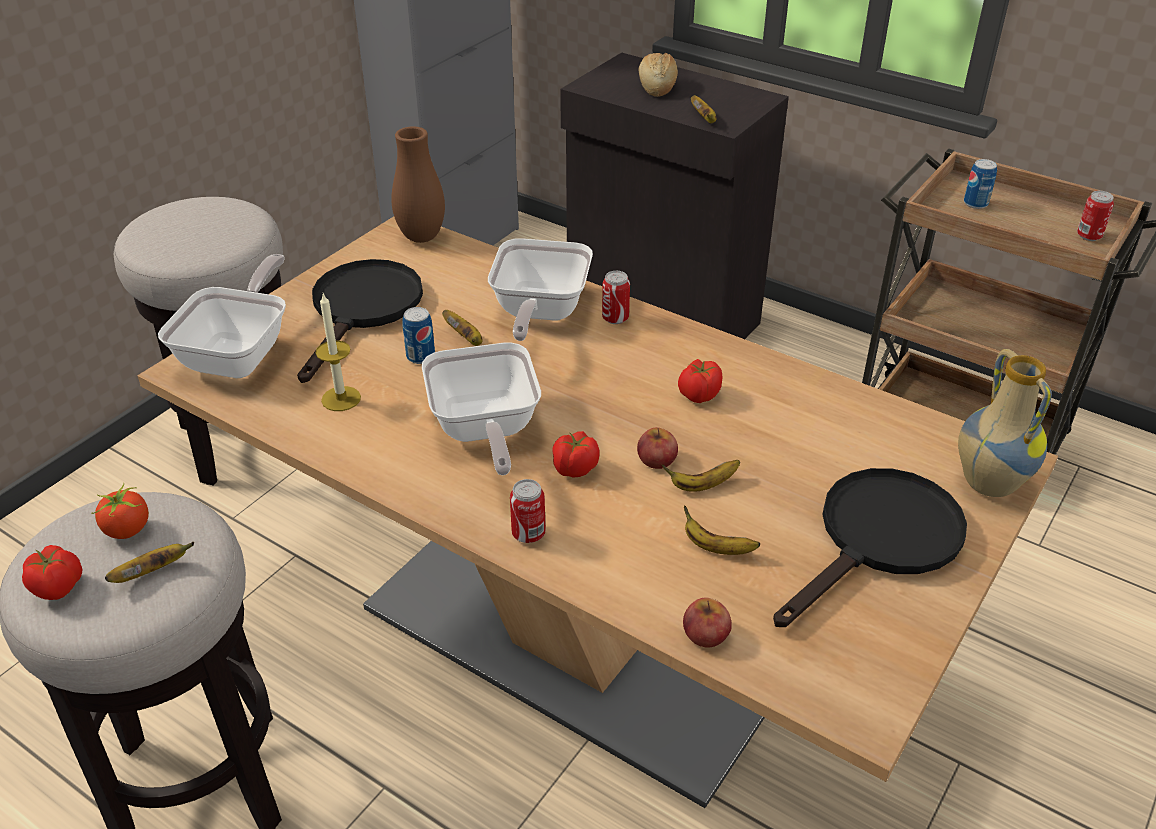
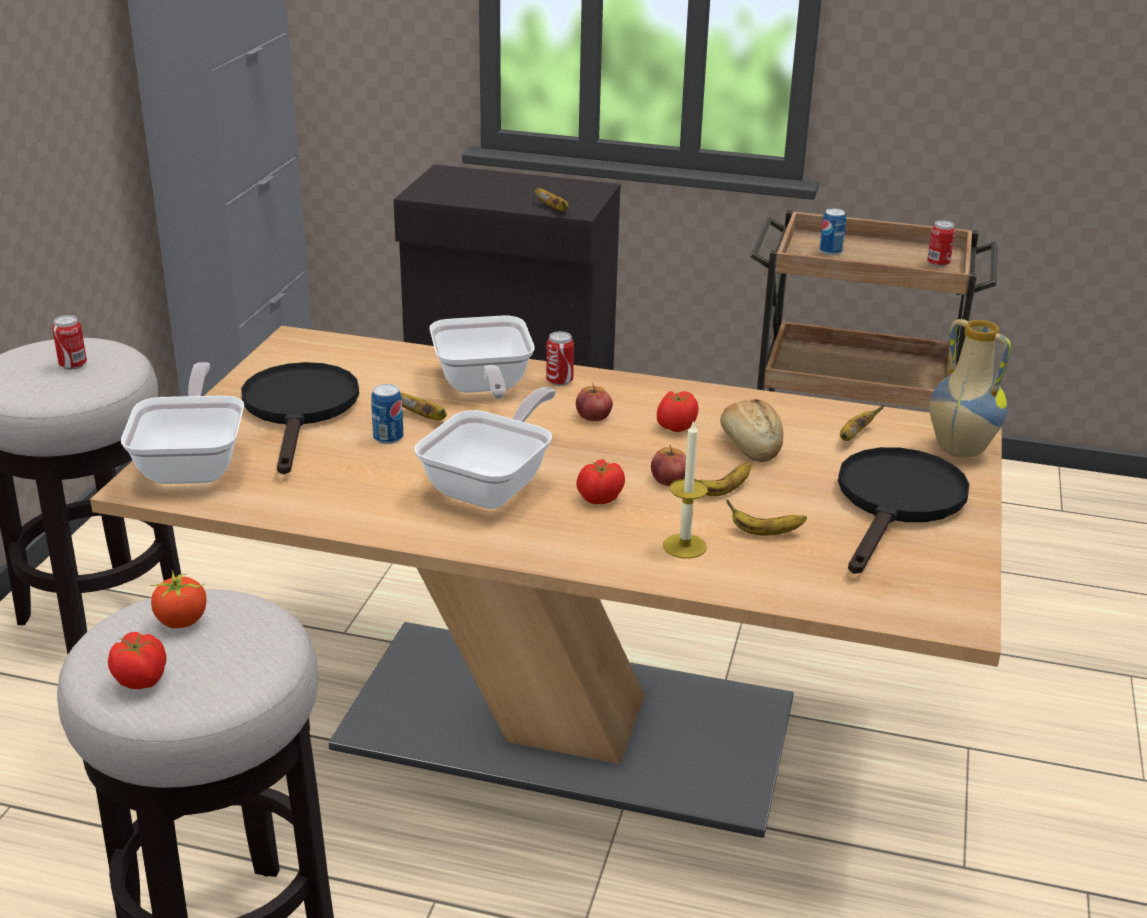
camera: 20 degrees left, 10 degrees down
banana [105,542,194,583] -> banana moved to [840,405,884,441]
candle [315,294,361,411] -> candle moved to [663,420,708,559]
brown vase [391,127,445,243] -> none
frying pan [422,342,541,475] -> frying pan turned 120 degrees counterclockwise [415,387,556,509]
can [510,479,545,543] -> can moved to [52,315,87,370]
bread [639,53,678,97] -> bread moved to [720,399,784,462]
apple [683,597,732,647] -> apple moved to [576,383,613,421]

